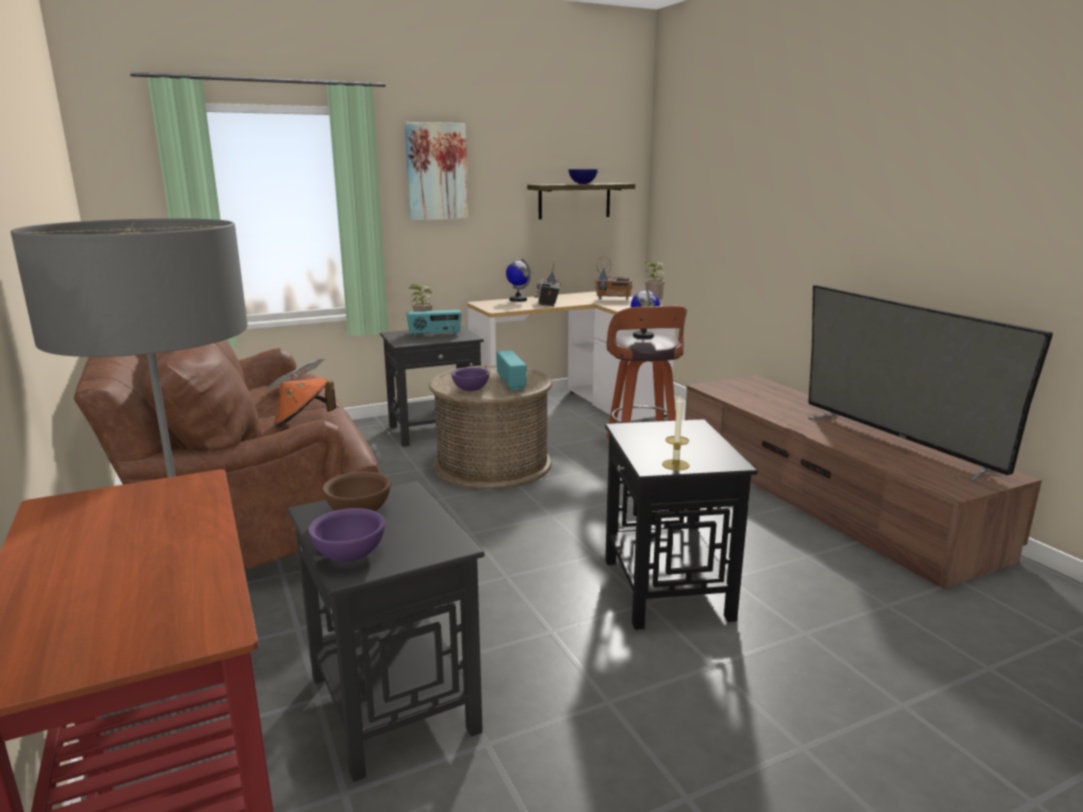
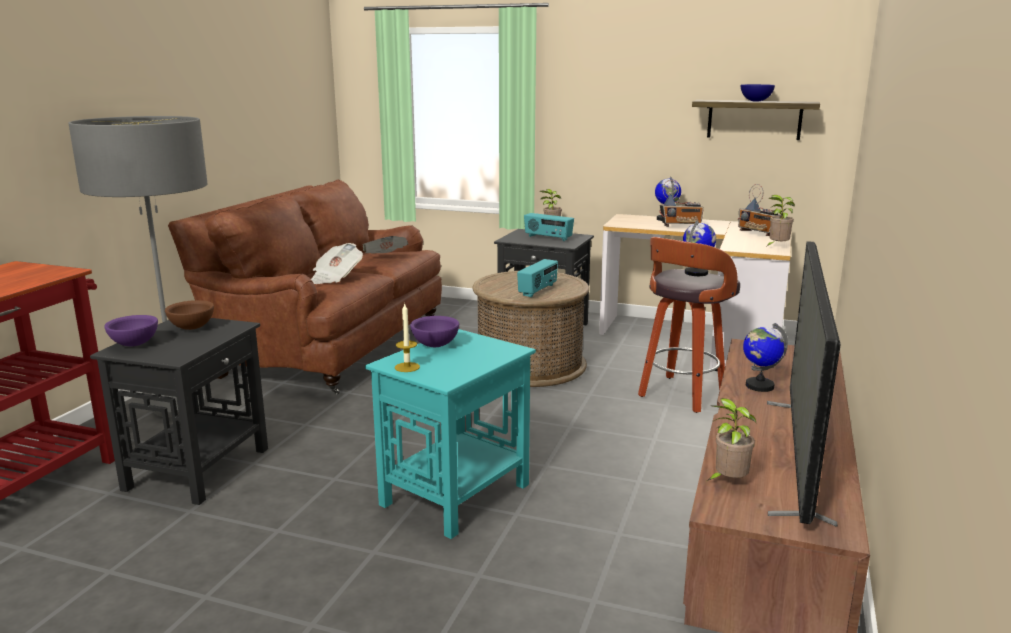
camera: 45 degrees right, 0 degrees up
orange hat [274,378,336,428] -> newspaper [311,243,363,284]
picture [404,122,468,221] -> none
purple bowl [451,367,490,391] -> purple bowl moved to [410,316,459,347]
radio [534,259,561,306] -> radio turned 135 degrees counterclockwise [659,180,704,227]
black side table [605,419,758,630] -> turquoise side table [365,329,536,539]
none -> potted plant [707,398,757,481]
none -> globe [743,323,788,392]

